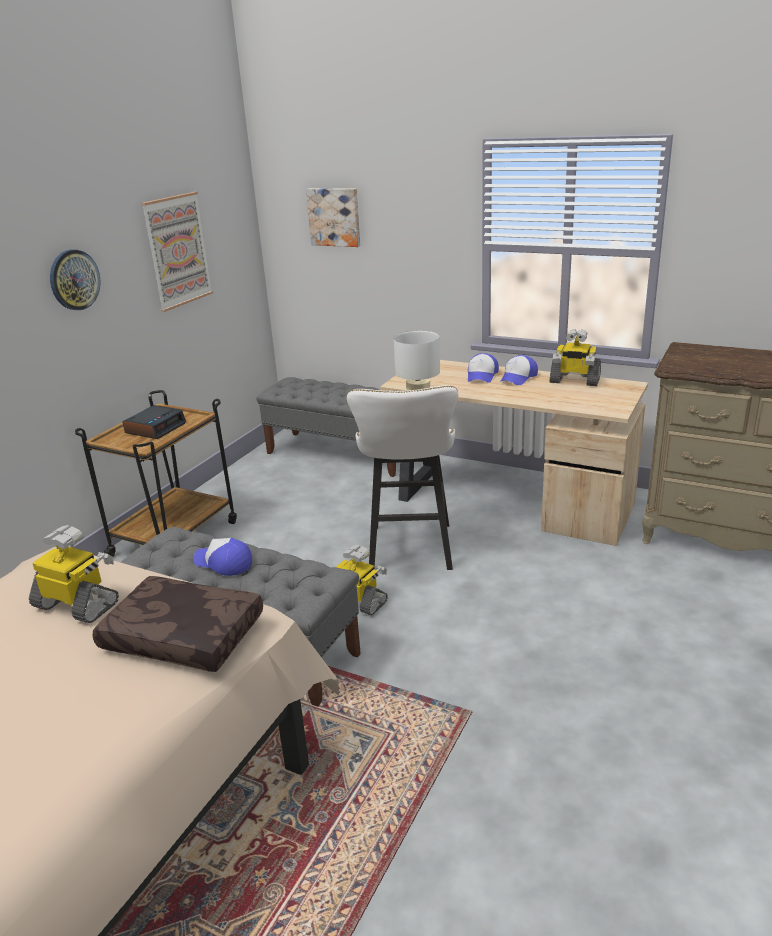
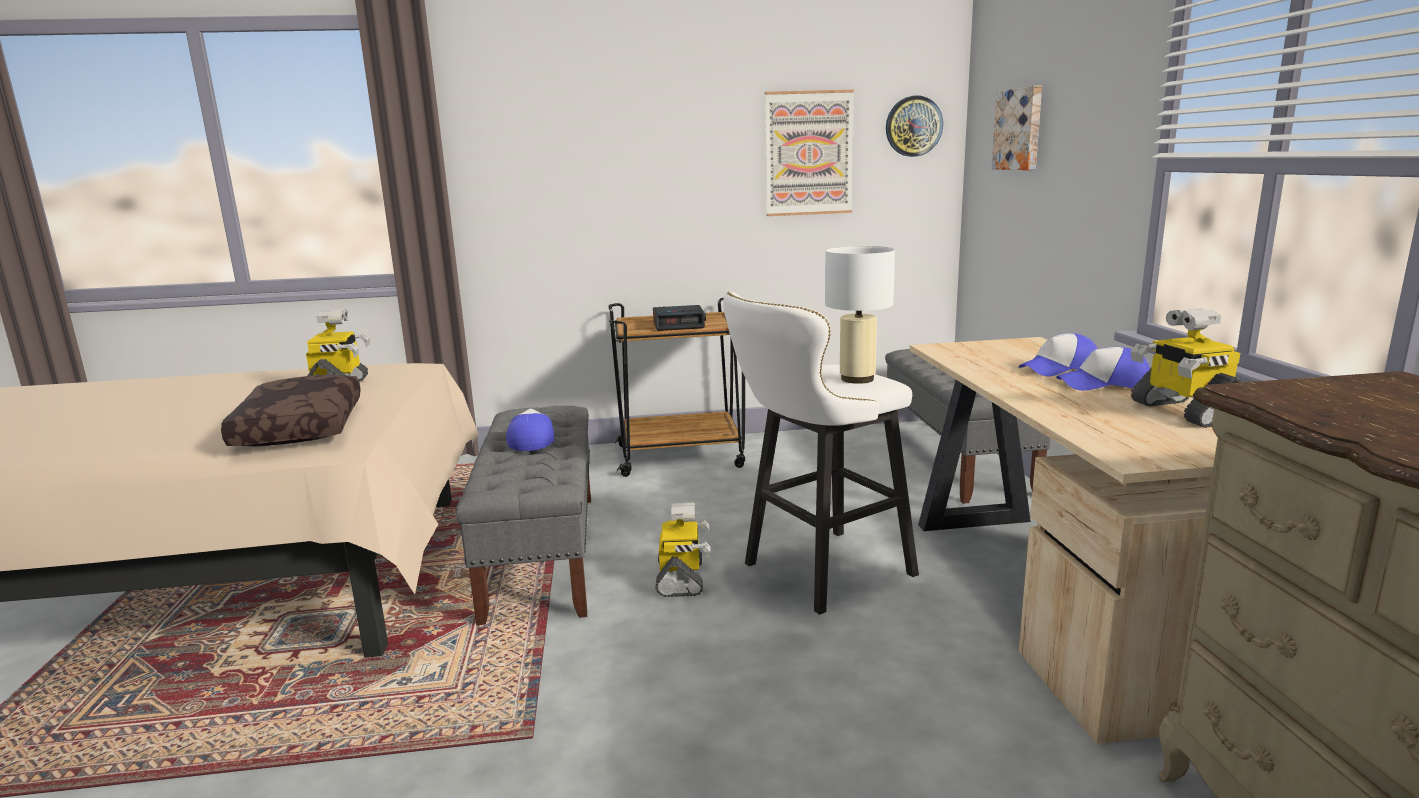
camera: 55 degrees right, 10 degrees down
wall clock [50,250,100,310] -> wall clock moved to [886,95,943,157]

